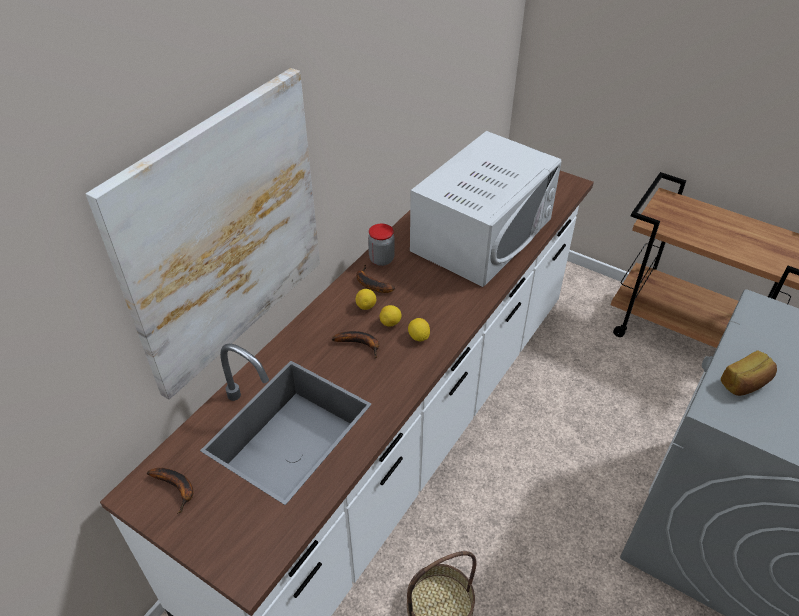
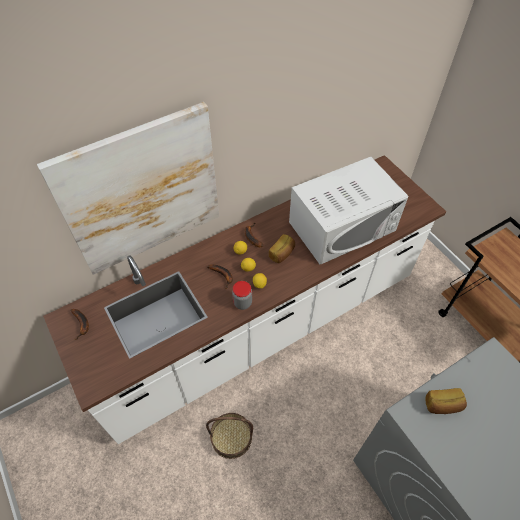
camera: 25 degrees right, 10 degrees up
jar [368,224,395,266] -> jar moved to [232,281,252,310]
none -> bread [269,234,295,263]

